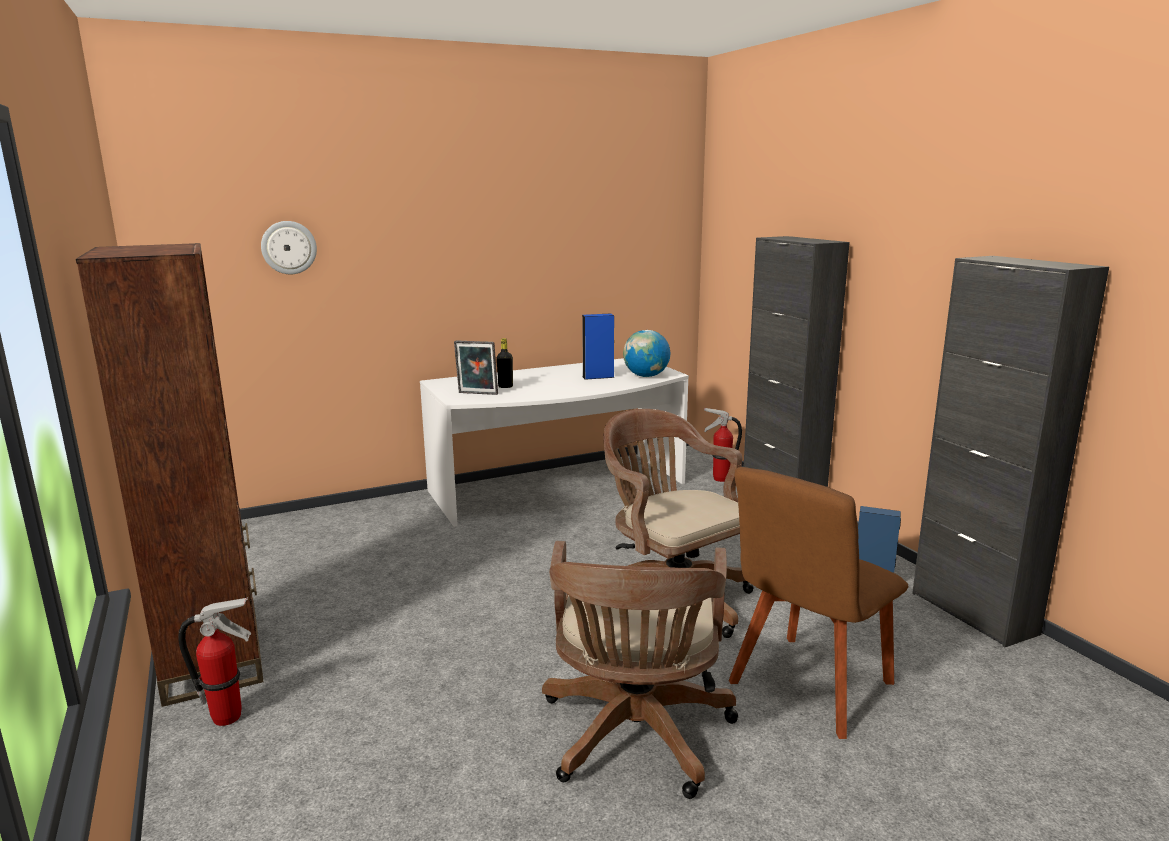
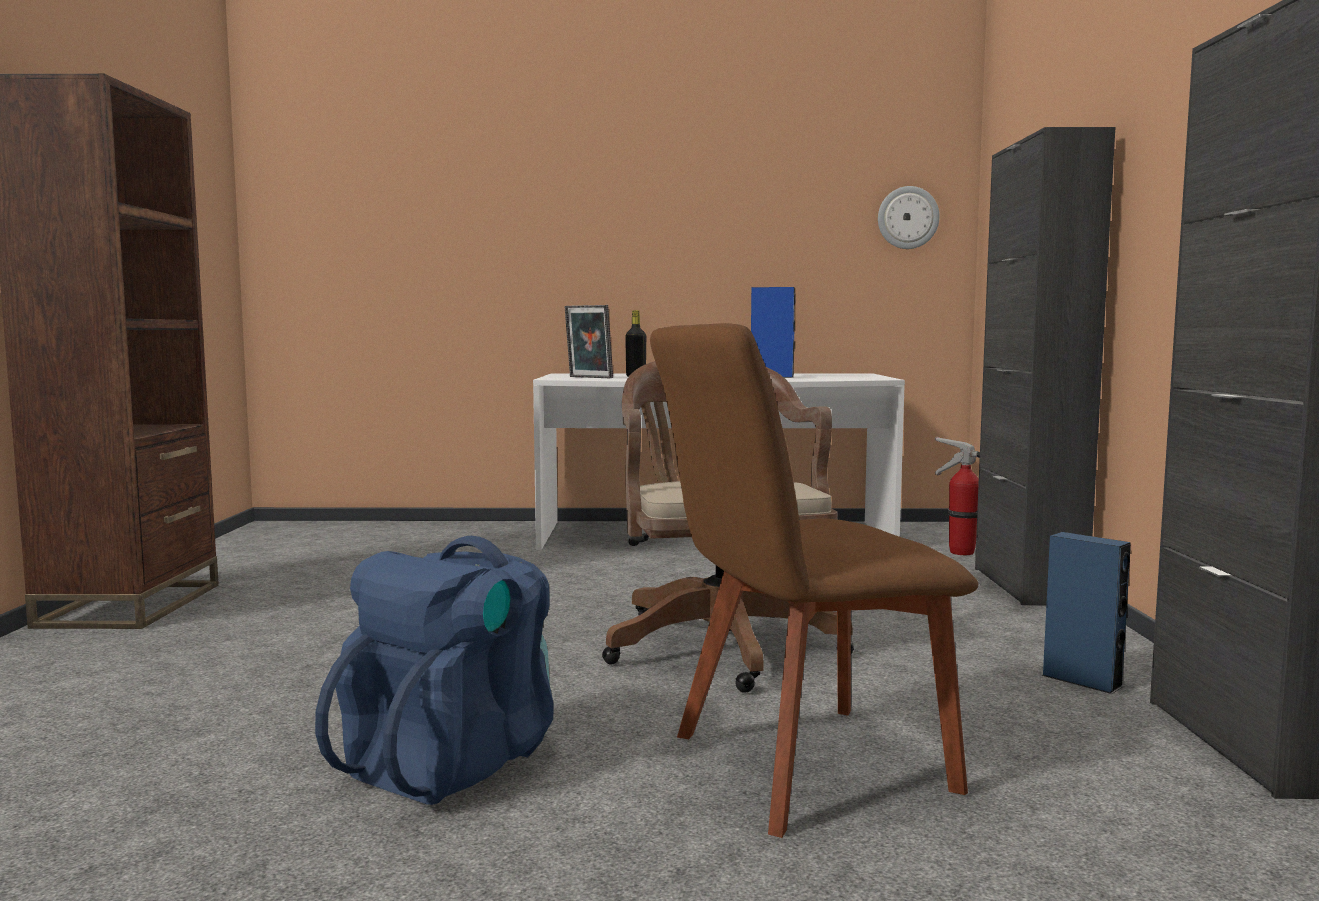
camera: 25 degrees right, 10 degrees down
fire extinguisher [178,597,251,726] -> none
wall clock [261,221,317,274] -> wall clock moved to [878,186,940,249]
brown office chair [542,541,738,799] -> blue backpack [315,536,554,805]
globe [623,330,670,377] -> none

